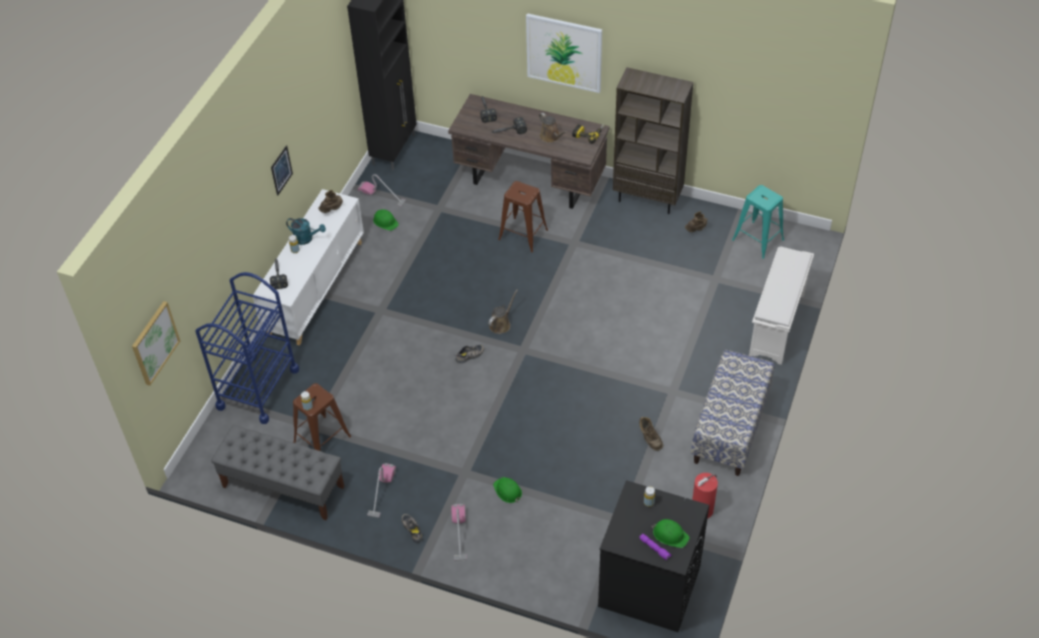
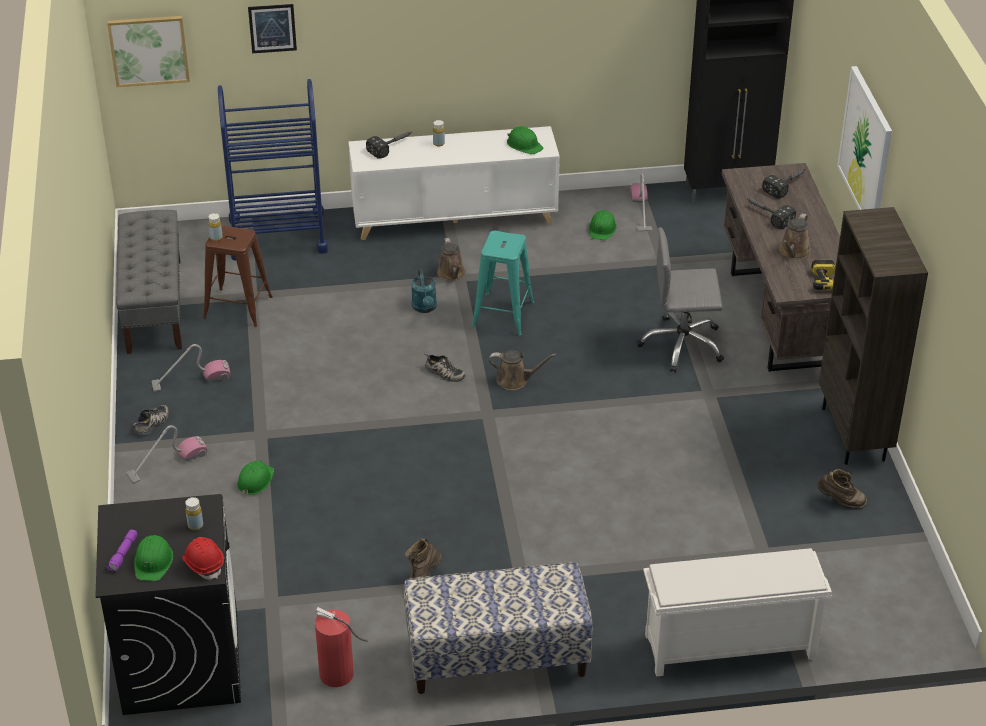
camera: 60 degrees right, 10 degrees down
picture [271,145,293,196] -> picture moved to [248,4,297,53]
turquoise watering can [286,218,326,245] -> turquoise watering can moved to [411,269,437,313]
brown boot [318,190,343,213] -> green hard hat [507,126,543,154]
brown stool [498,181,548,252] -> grey office chair [637,227,724,373]
turquoise stool [732,185,784,259] -> turquoise stool moved to [472,231,534,336]
none -> red hard hat [183,537,224,580]
none -> brown watering can [437,238,466,281]

